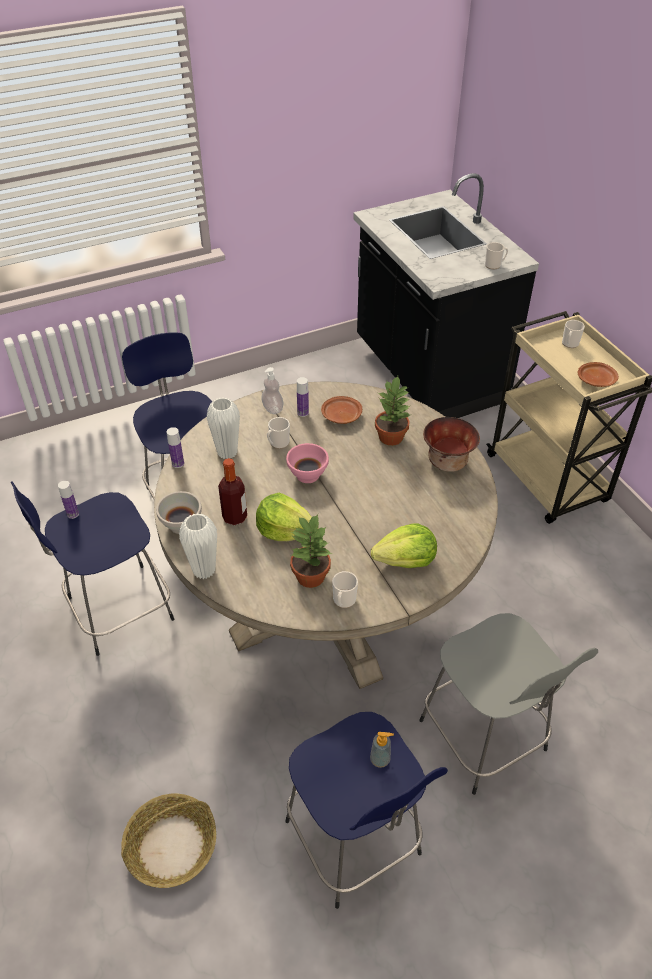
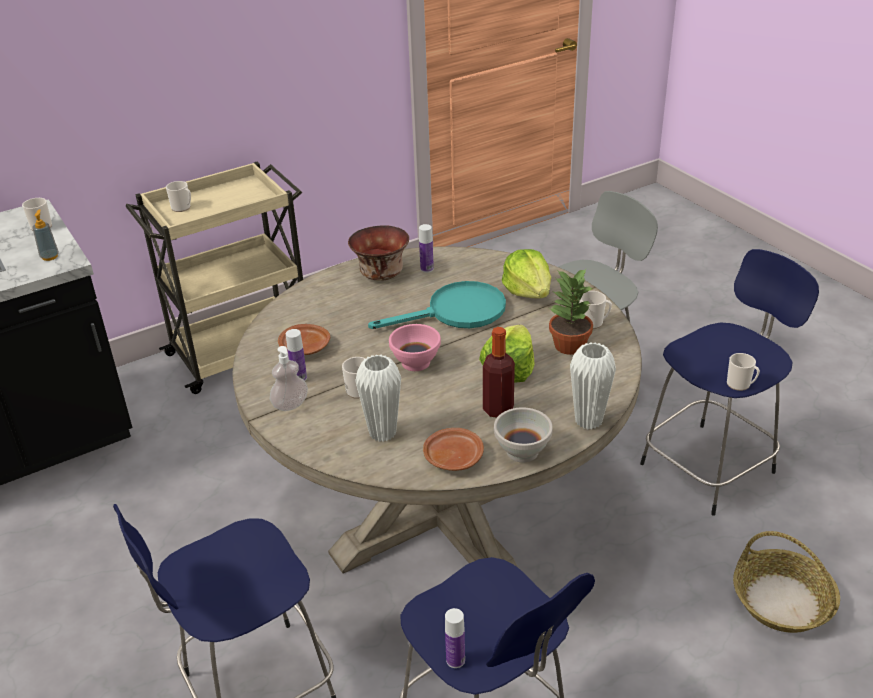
camera: 95 degrees left, 10 degrees down
bottle [167,427,184,468] -> bottle moved to [419,224,434,273]
soap dispenser [370,732,394,768] -> soap dispenser moved to [32,209,59,261]
potted plant [375,376,410,446] -> none
brown plate [578,362,619,387] -> brown plate moved to [423,428,484,471]
none -> turquoise frying pan [368,281,506,329]
none -> mug [727,353,760,391]

